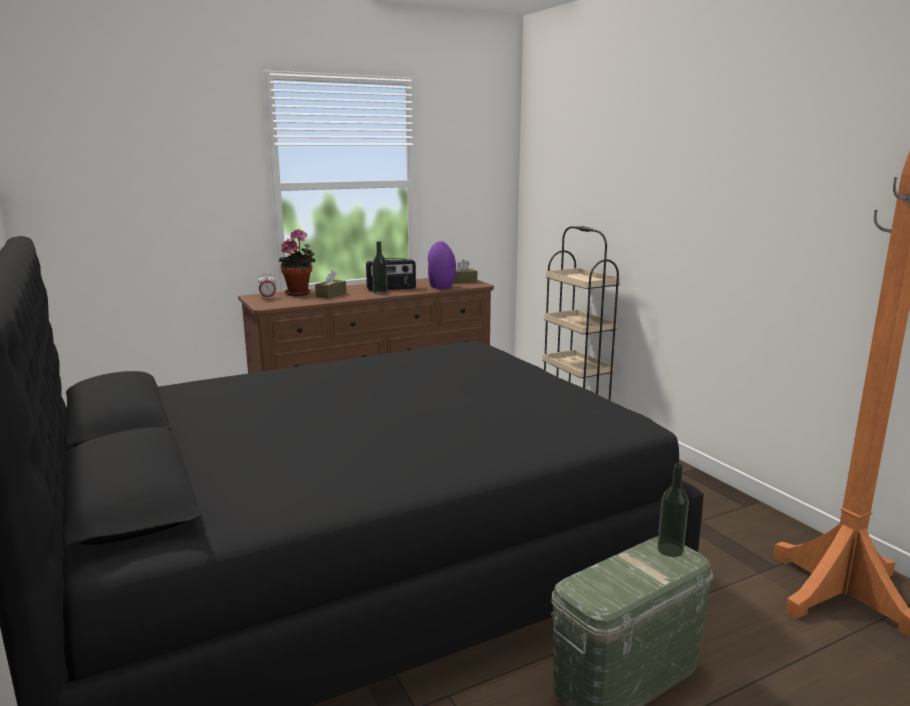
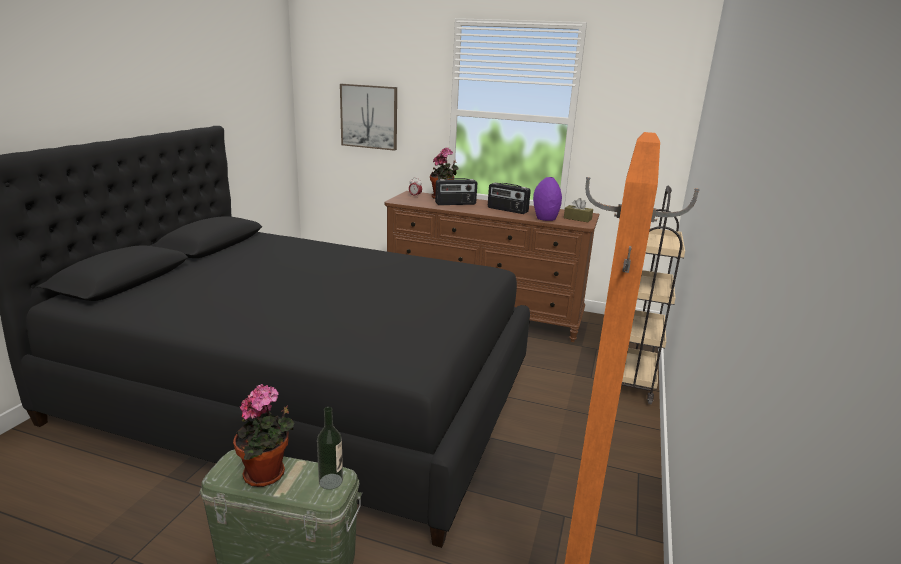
camera: 45 degrees right, 5 degrees up
brown tissue box [315,270,346,298] -> radio [435,178,477,205]
bottle [372,241,387,295] -> none
none -> potted plant [233,384,294,487]
none -> picture [340,84,397,151]

